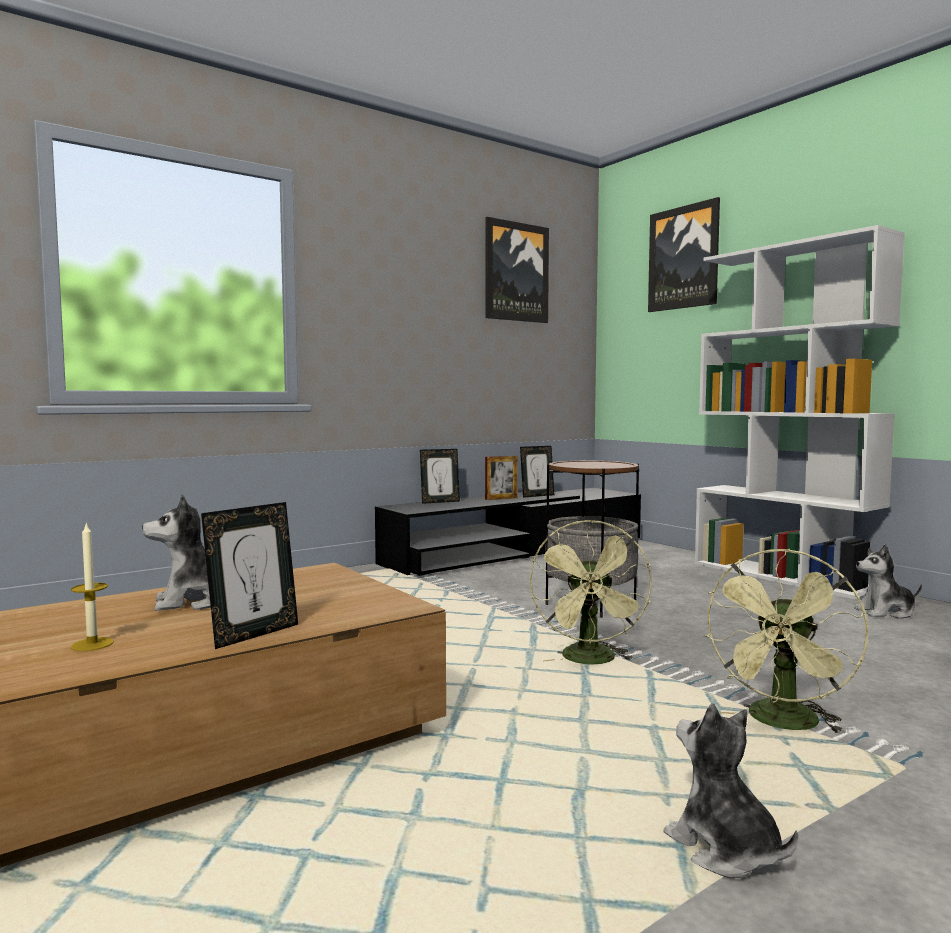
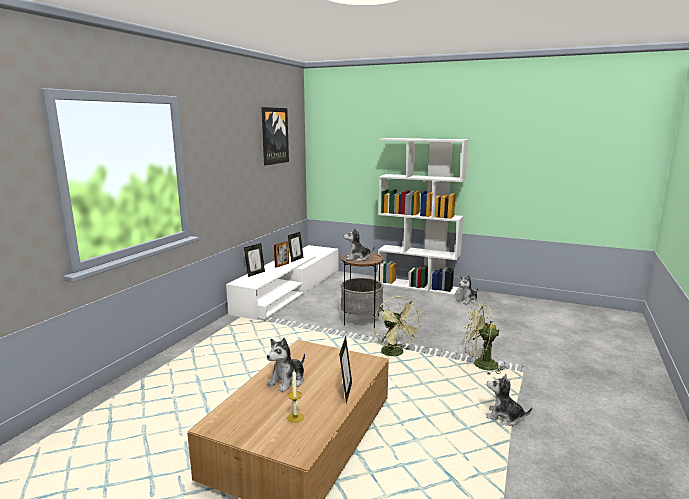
camera: 30 degrees left, 10 degrees up
black tv stand [375,488,641,576] -> white tv stand [226,245,338,320]
picture [648,197,720,312] -> none
green fan [704,549,868,734] -> green fan turned 90 degrees clockwise [463,304,507,374]
none -> plush toy [344,228,375,261]

